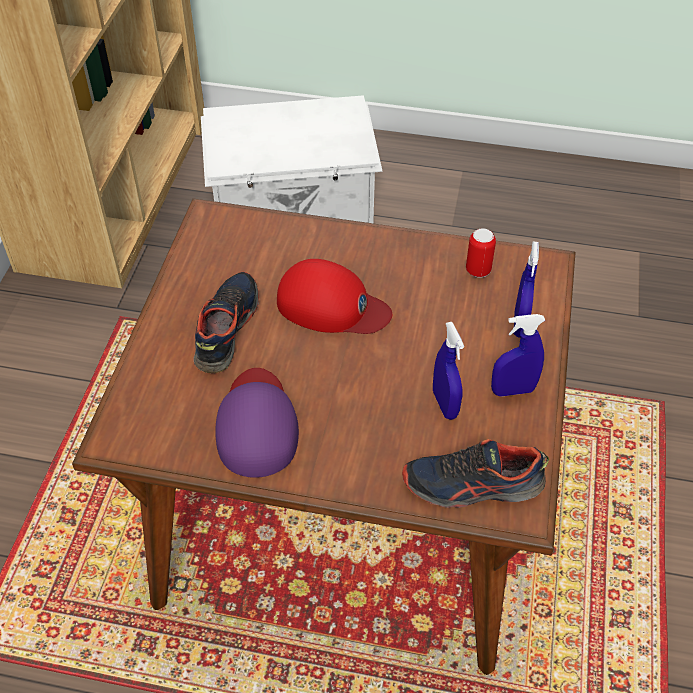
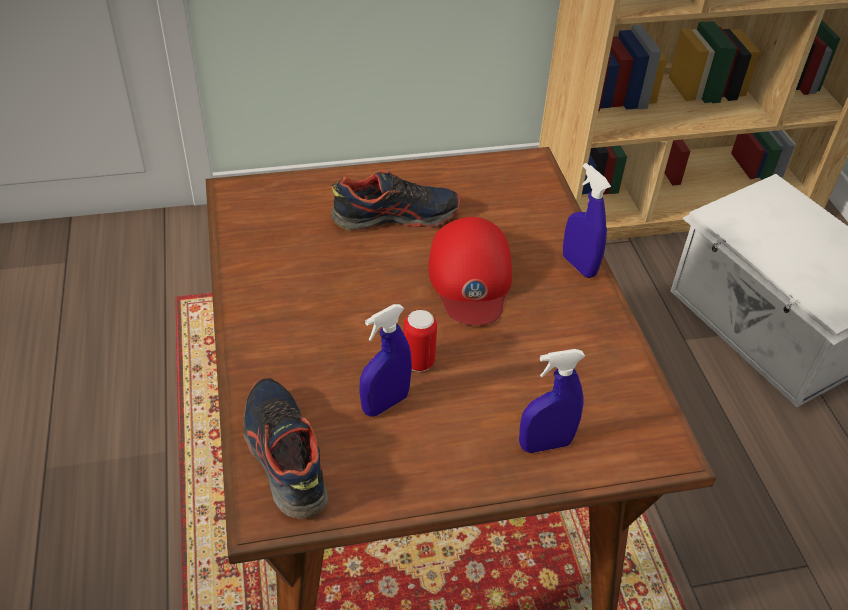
camera: 65 degrees right, 5 degrees down
purple cap [215,368,299,478] -> none
can [466,228,496,278] -> can moved to [404,310,437,372]
blue spray bottle [491,314,545,397] -> blue spray bottle moved to [563,163,611,278]

